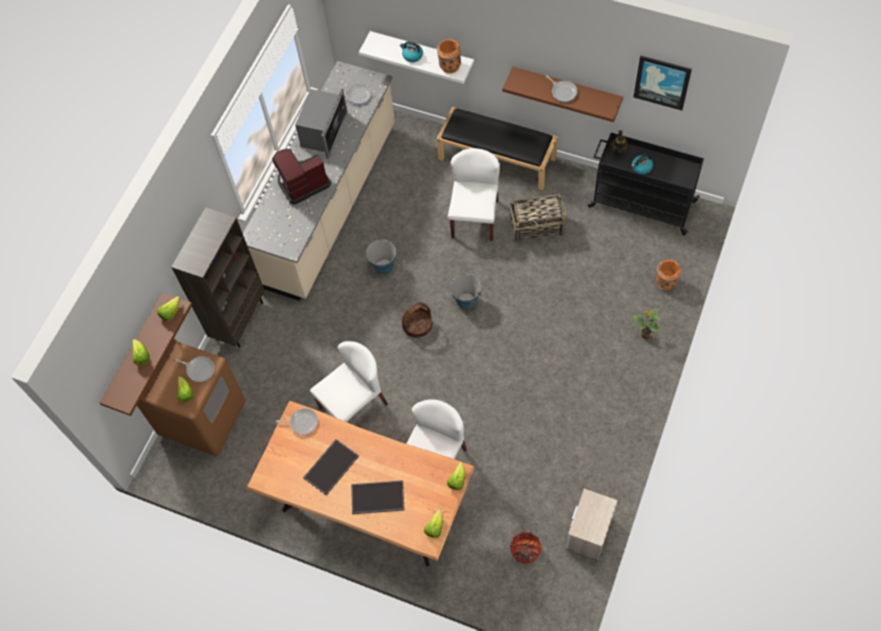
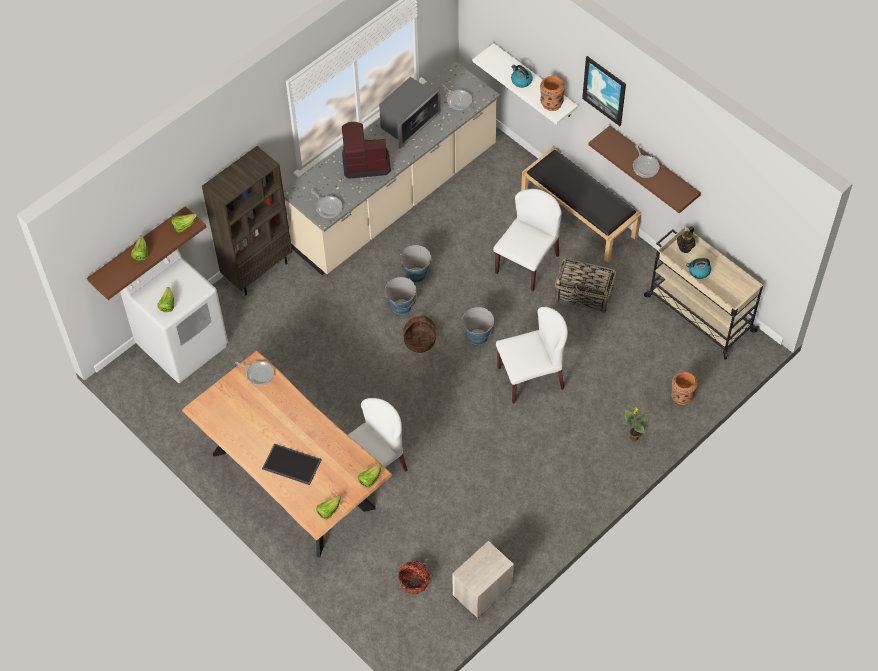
camera: 20 degrees right, 5 degrees down
brown washing machine [137,339,246,456] -> white washing machine [120,249,228,383]
frying pan [175,356,214,382] -> frying pan moved to [311,191,343,218]
tray [303,439,359,495] -> none
white chair [310,341,388,422] -> white chair moved to [496,307,568,404]
black cart [588,132,704,235] -> beige cart [644,227,763,359]
picture [634,55,692,111] -> picture moved to [582,56,626,126]
none -> bucket [385,277,417,315]

